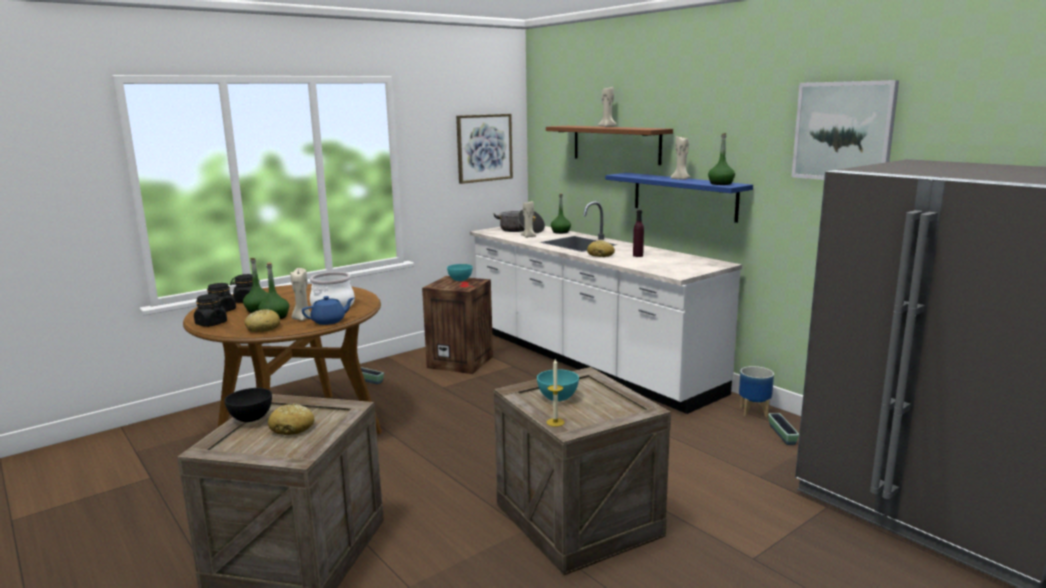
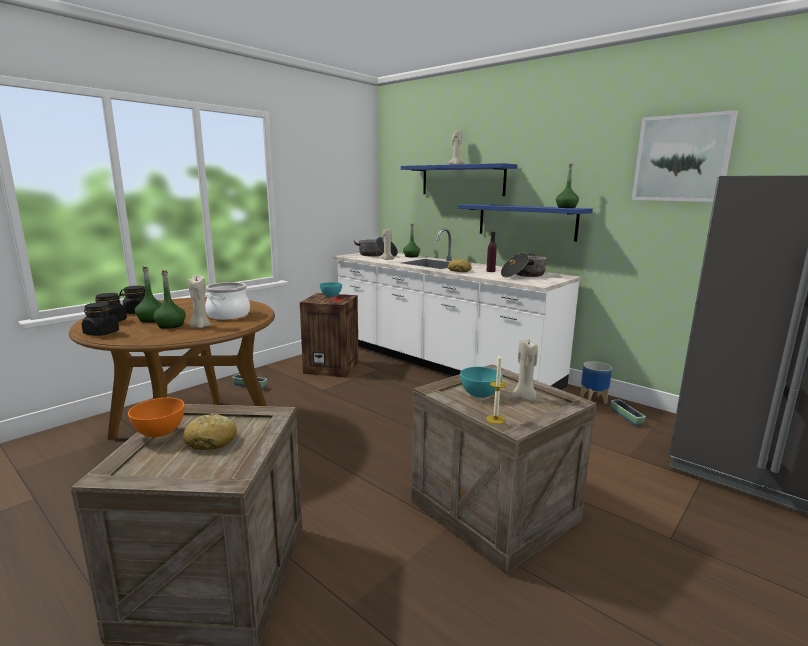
camera: 10 degrees left, 0 degrees up
black bowl [224,388,272,422] -> orange bowl [128,398,185,437]
bread [245,309,280,332] -> none
blue teapot [302,296,354,325] -> none
picture [456,114,513,184] -> none
brown shelf [546,126,673,165] -> blue shelf [401,163,517,196]
beige candle [671,136,690,180] -> beige candle moved to [511,339,538,401]
none -> cooking pot [501,253,547,277]

